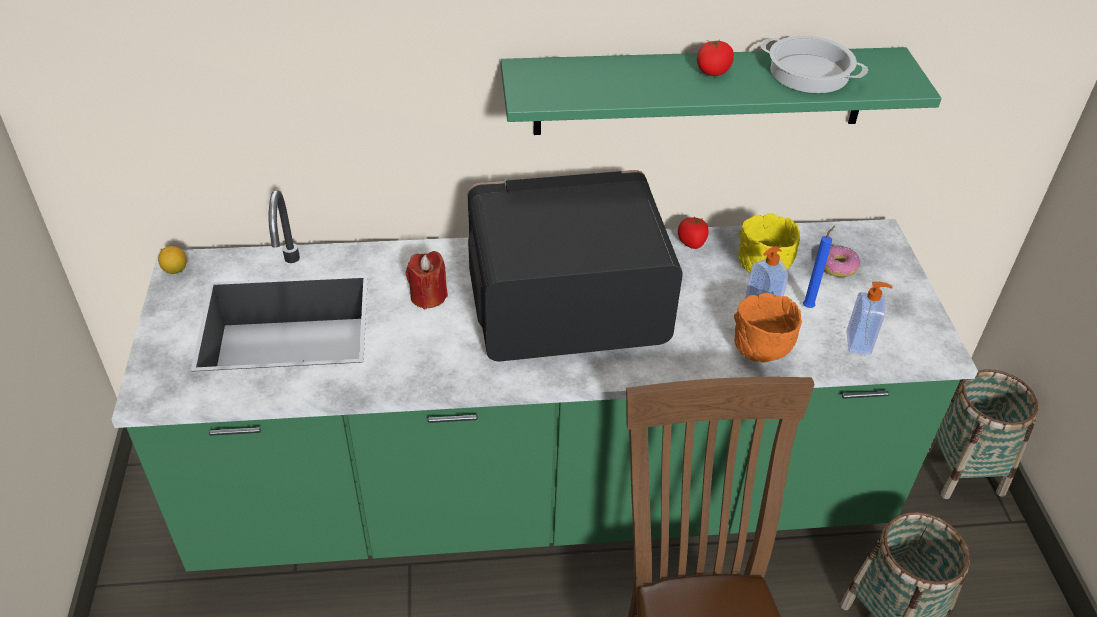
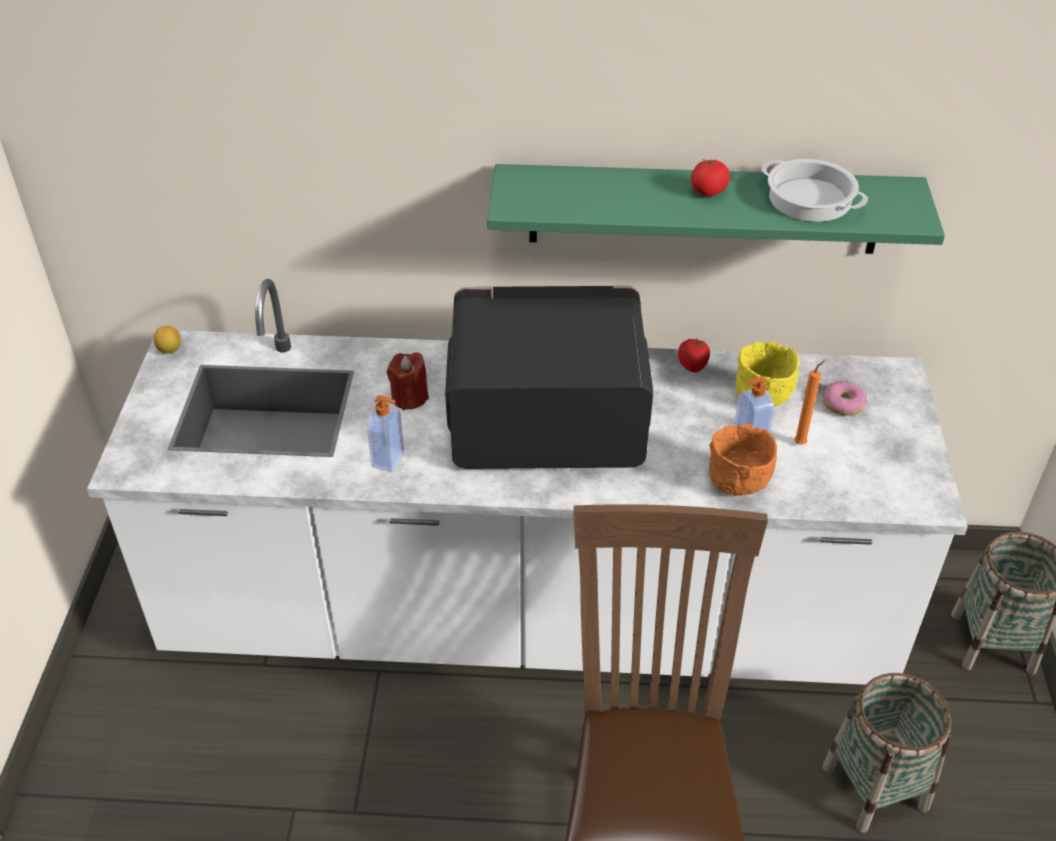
camera: 10 degrees right, 0 degrees up
green counter [111,190,978,571] -> white counter [87,279,968,685]
blue candle [803,226,835,308] -> orange candle [794,360,825,445]
soap dispenser [846,281,892,355] -> soap dispenser moved to [367,395,404,472]

